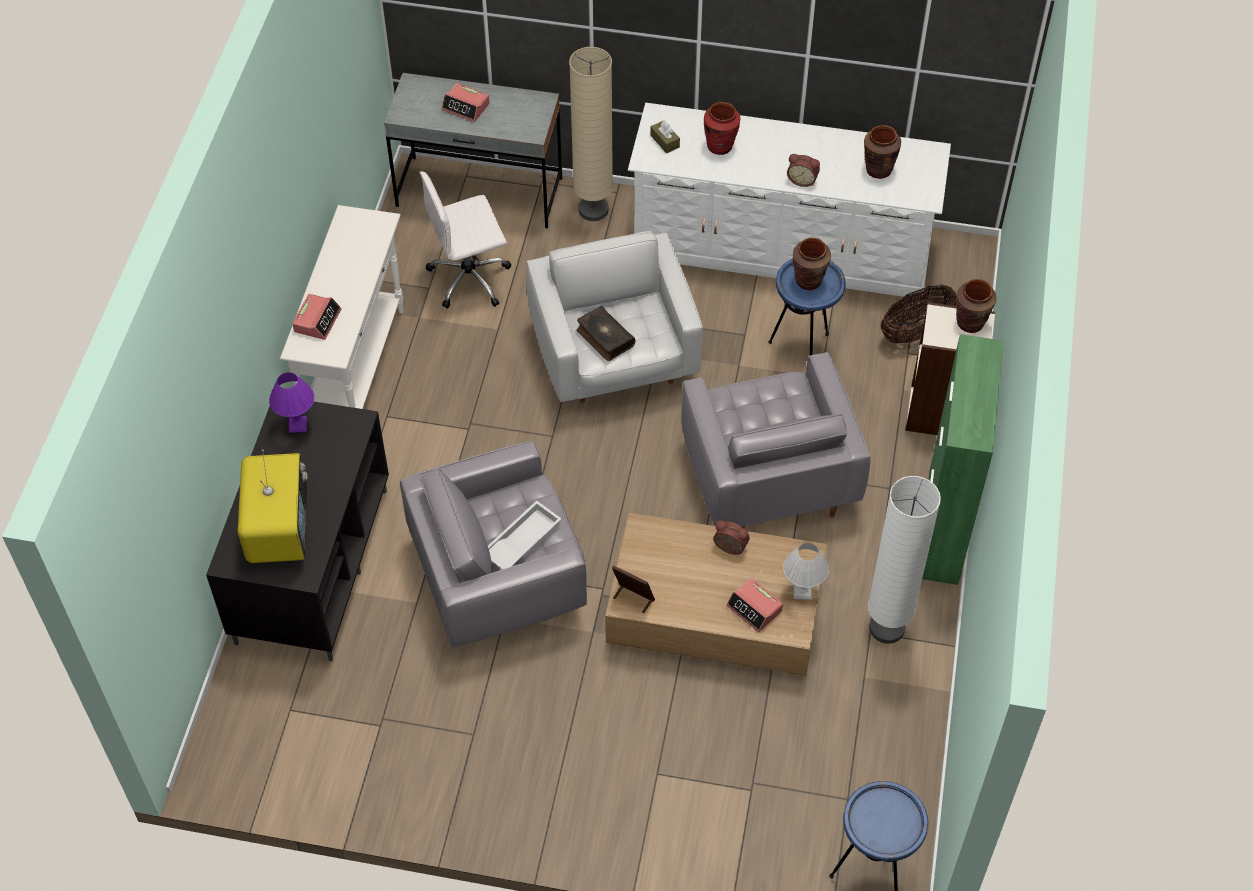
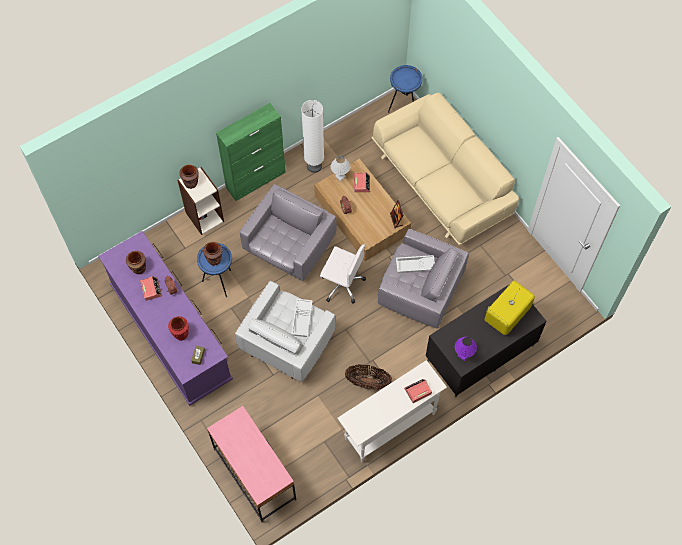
camera: 135 degrees left, 10 degrees up
grey desk [384,73,562,228] -> pink desk [207,406,296,522]
white office chair [420,171,511,308] -> white office chair moved to [320,244,366,304]
alarm clock [442,83,490,122] -> alarm clock moved to [140,276,162,301]
beige floor lamp [569,47,613,221] -> none
book [577,306,635,361] -> white tray [291,299,312,337]
white dresser [628,103,951,297] -> purple dresser [98,231,233,406]
basket [881,285,957,344] -> basket moved to [345,364,392,390]
none -> beige sofa [371,93,519,245]

